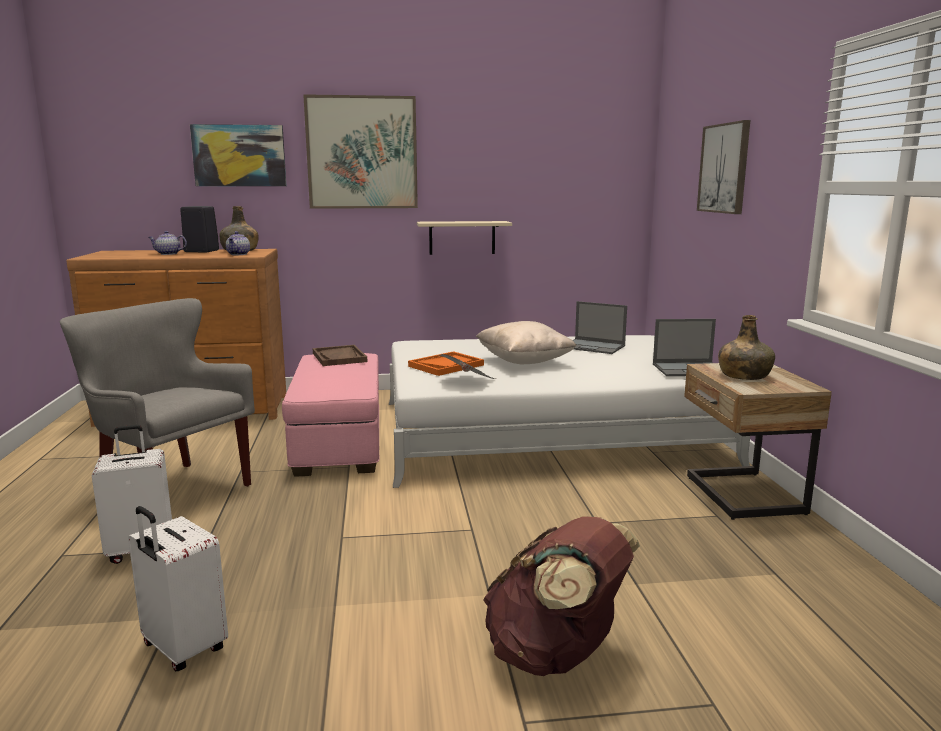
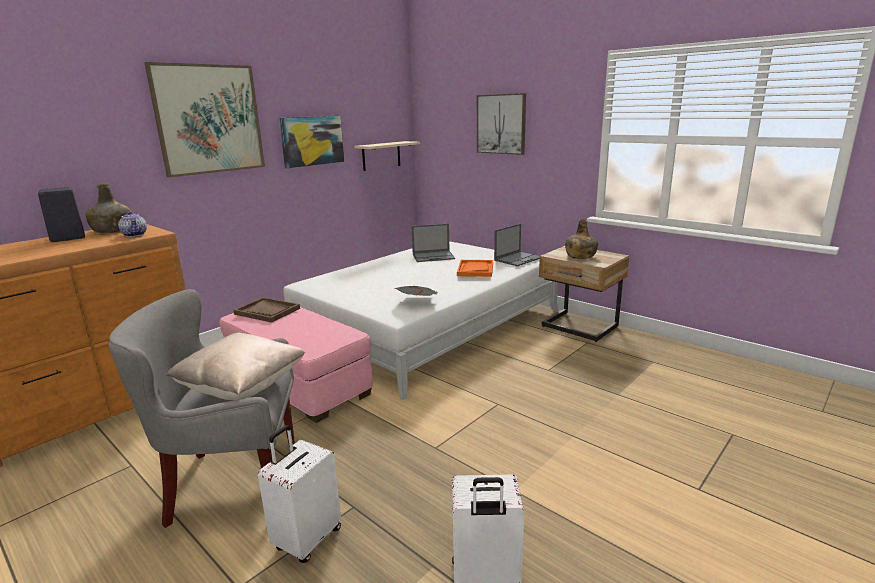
camera: 40 degrees left, 5 degrees up
teapot [148,231,187,255] -> none
picture [190,124,286,186] -> picture moved to [279,116,344,169]
orange tray [408,351,484,376] -> orange tray moved to [457,260,493,277]
beige shelf [417,221,512,255] -> beige shelf moved to [355,141,420,171]
beige pillow [476,321,576,364] -> beige pillow moved to [165,333,305,400]
brown backpack [483,516,640,676] -> none

